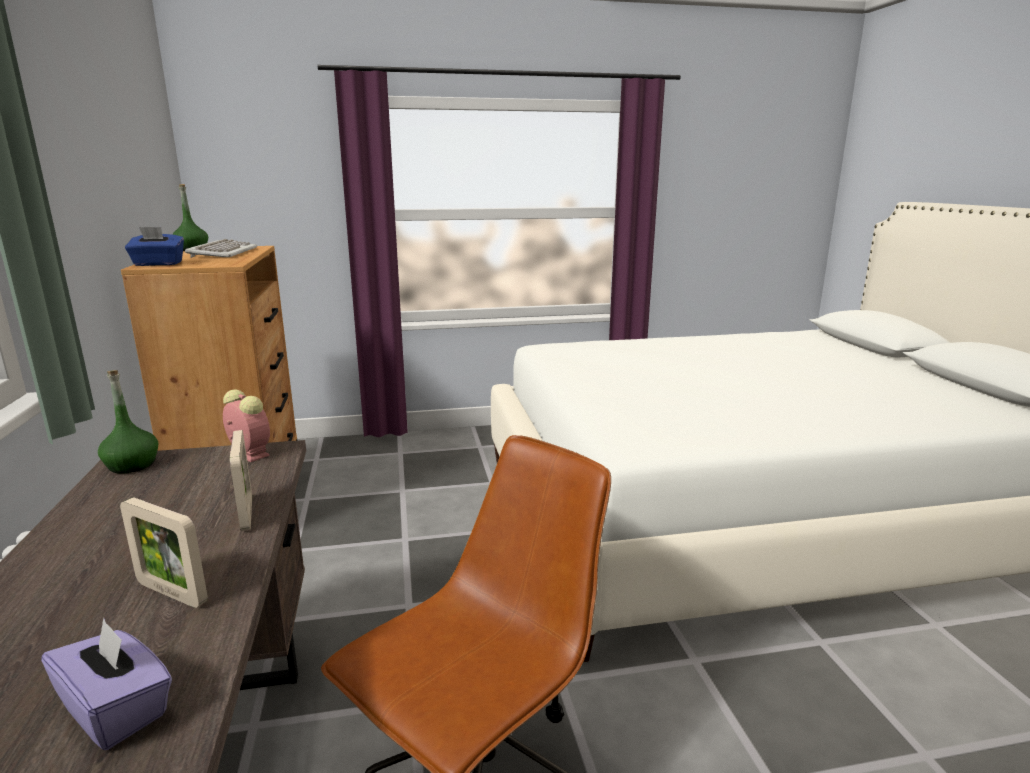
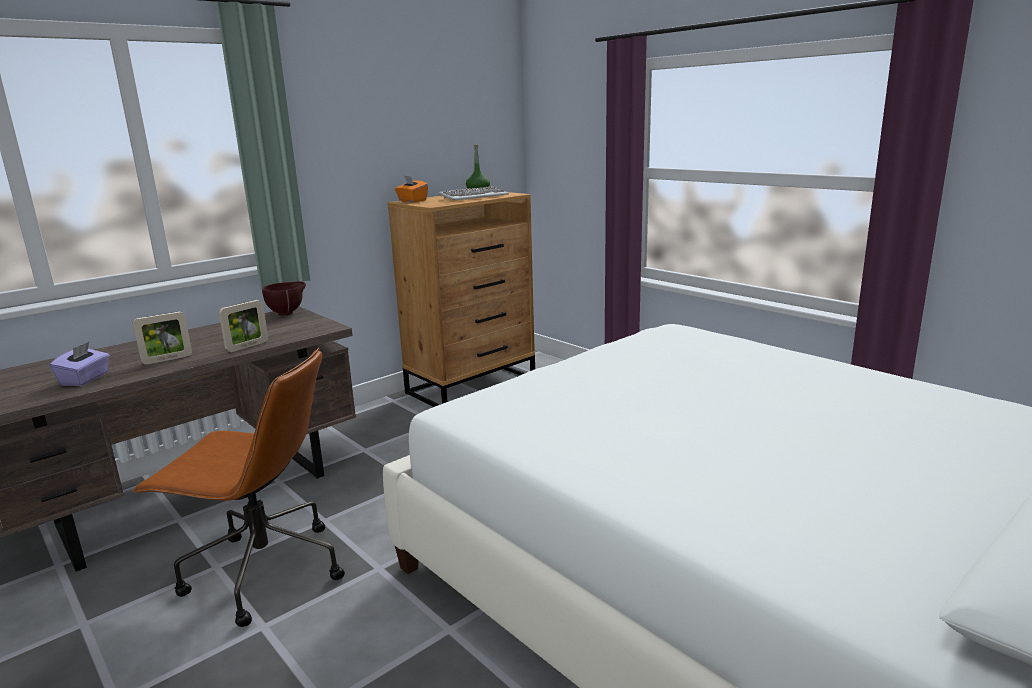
camera: 60 degrees right, 0 degrees up
green bottle [98,370,158,474] -> brown bowl [262,281,306,316]
picture frame [120,497,208,608] -> picture frame turned 120 degrees counterclockwise [133,311,192,364]
blue tissue box [125,227,184,266] -> orange tissue box [395,176,428,202]
alarm clock [223,389,270,462] -> none

